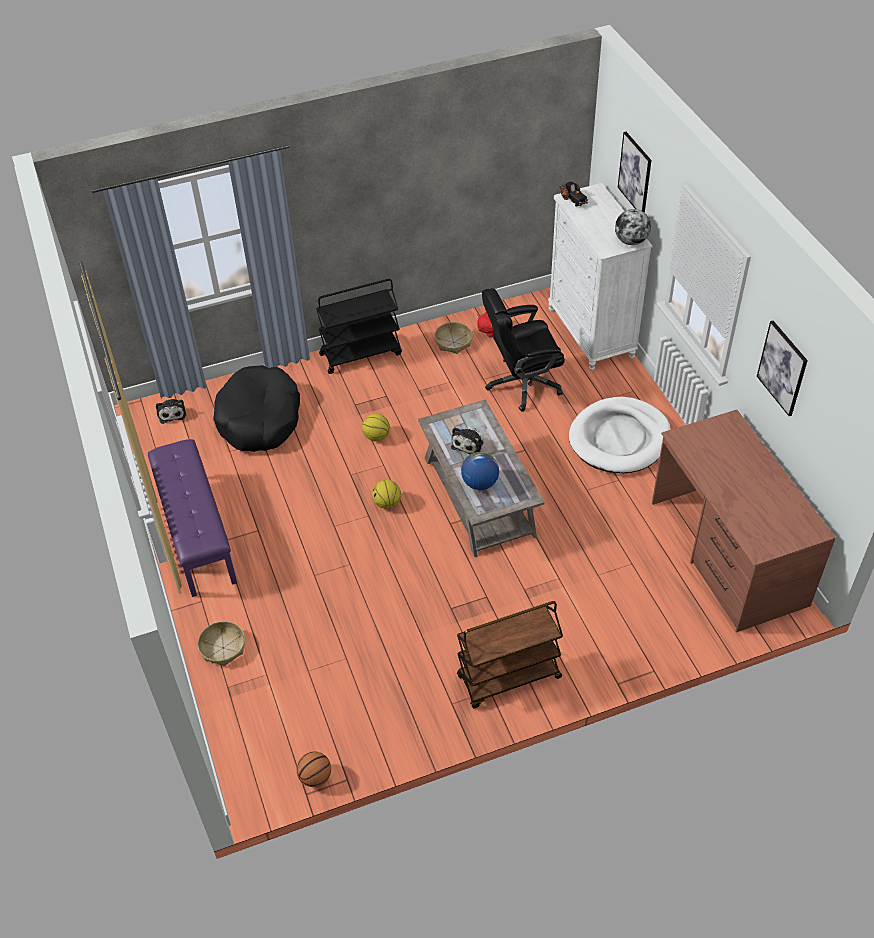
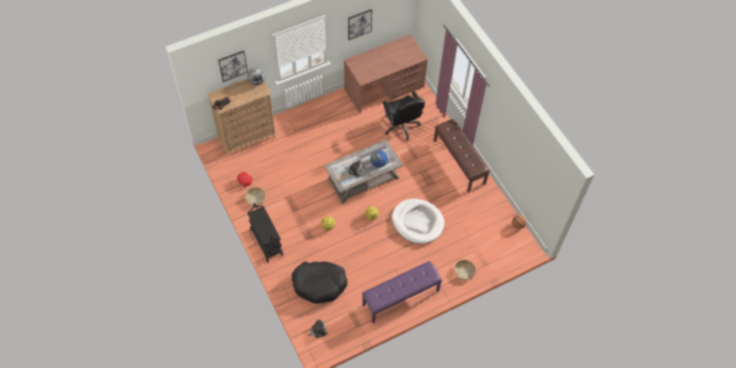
camera: 100 degrees left, 10 degrees up
brown cart [457,601,563,708] -> brown bench [433,119,490,192]
black office chair [482,288,565,412] -> black office chair moved to [383,91,425,140]
white dresser [548,183,652,371] -> brown dresser [207,79,276,156]
white dog bed [569,397,671,473] -> white dog bed moved to [392,199,444,244]

